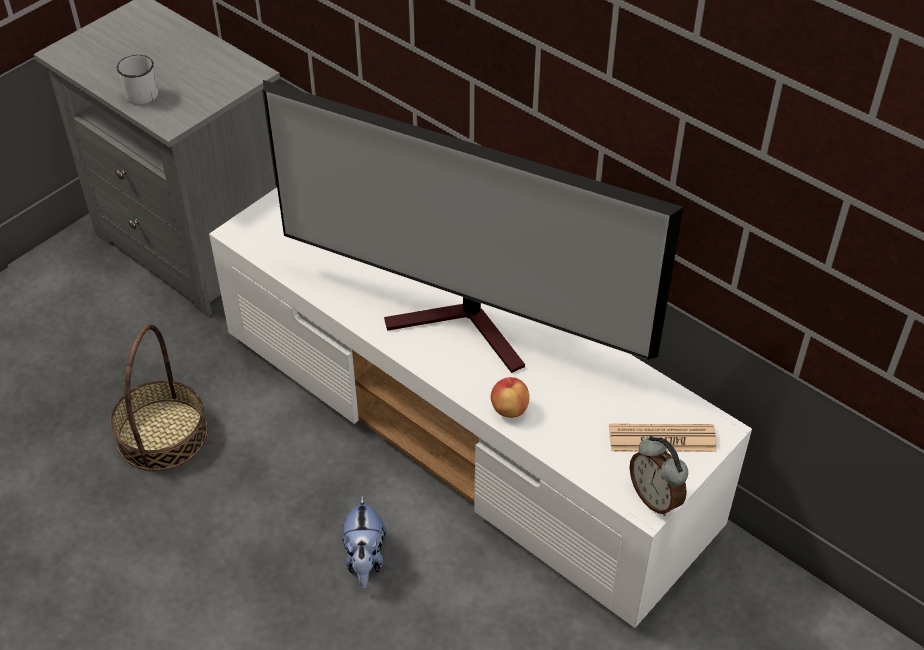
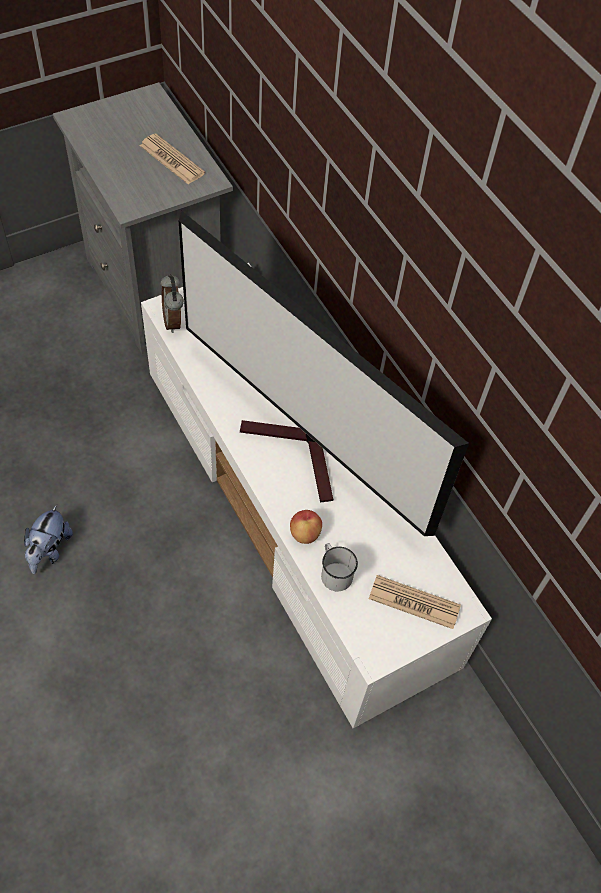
camera: 15 degrees right, 10 degrees up
basket [110,324,208,471] -> none
white mug [117,55,158,105] -> white mug moved to [321,543,358,591]
plush toy [342,495,386,589] -> plush toy moved to [24,504,73,574]
alarm clock [629,436,688,516] -> alarm clock moved to [161,274,184,333]
none -> newspaper [140,134,205,184]

